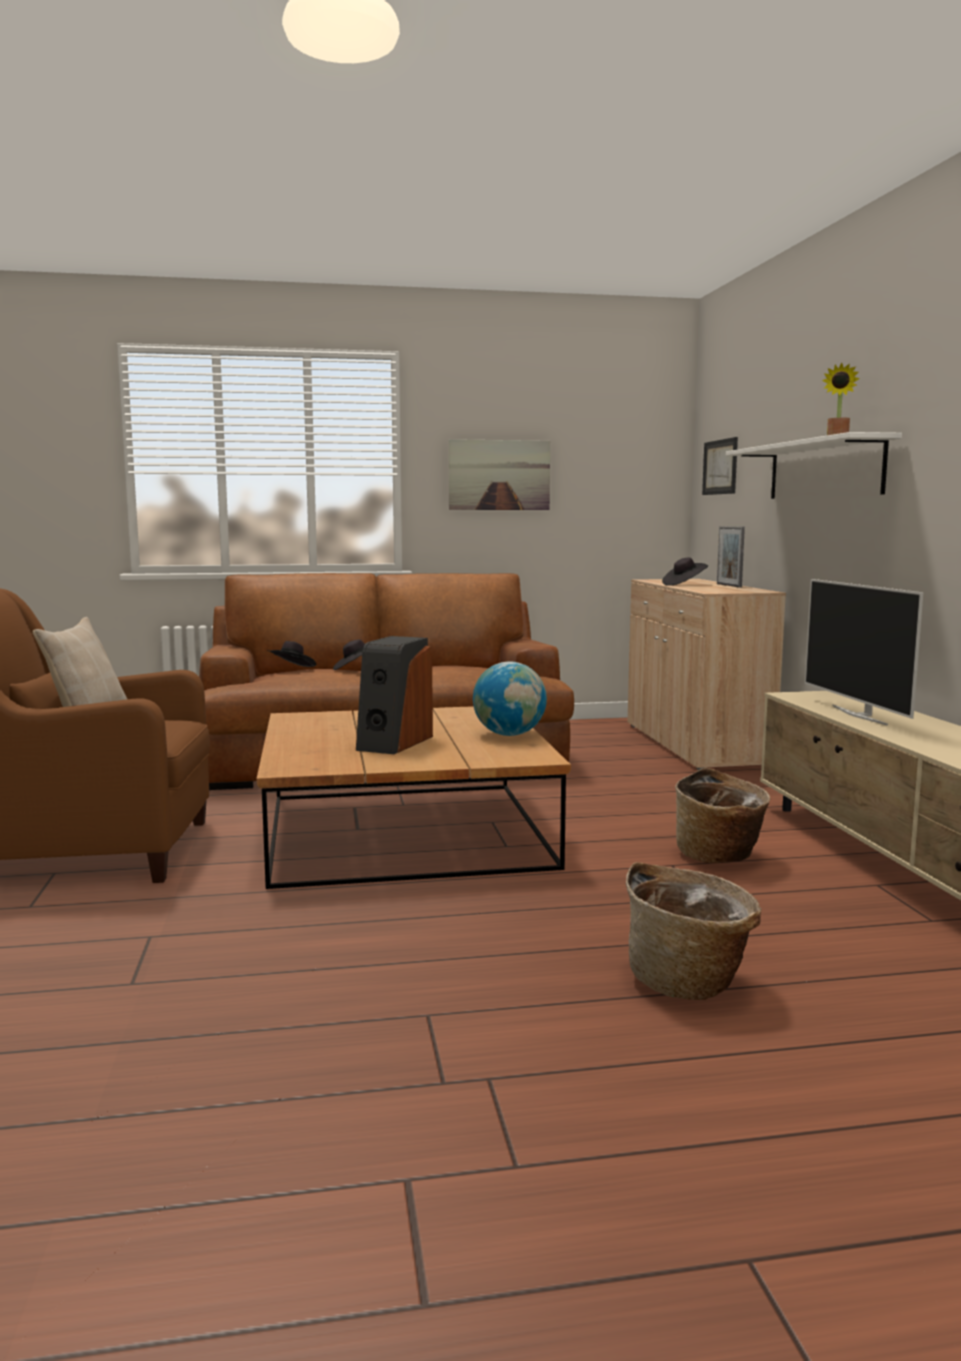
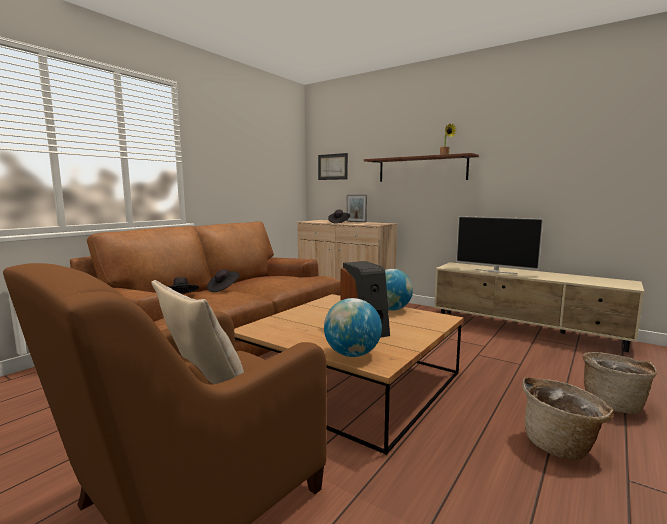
camera: 45 degrees left, 0 degrees up
picture [449,439,550,510] -> none
basket [675,768,771,863] -> basket moved to [522,377,614,460]
white shelf [726,432,902,499] -> brown shelf [364,153,479,182]
none -> globe [324,298,382,357]

